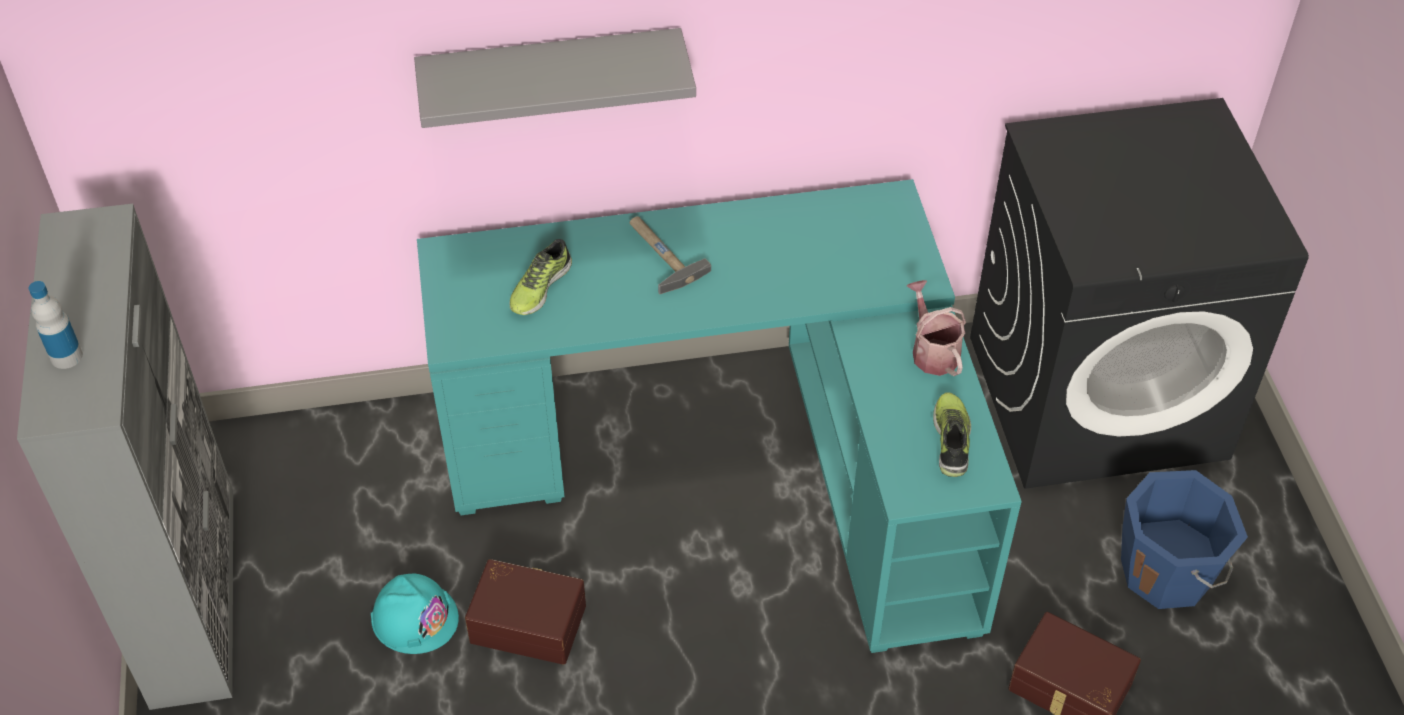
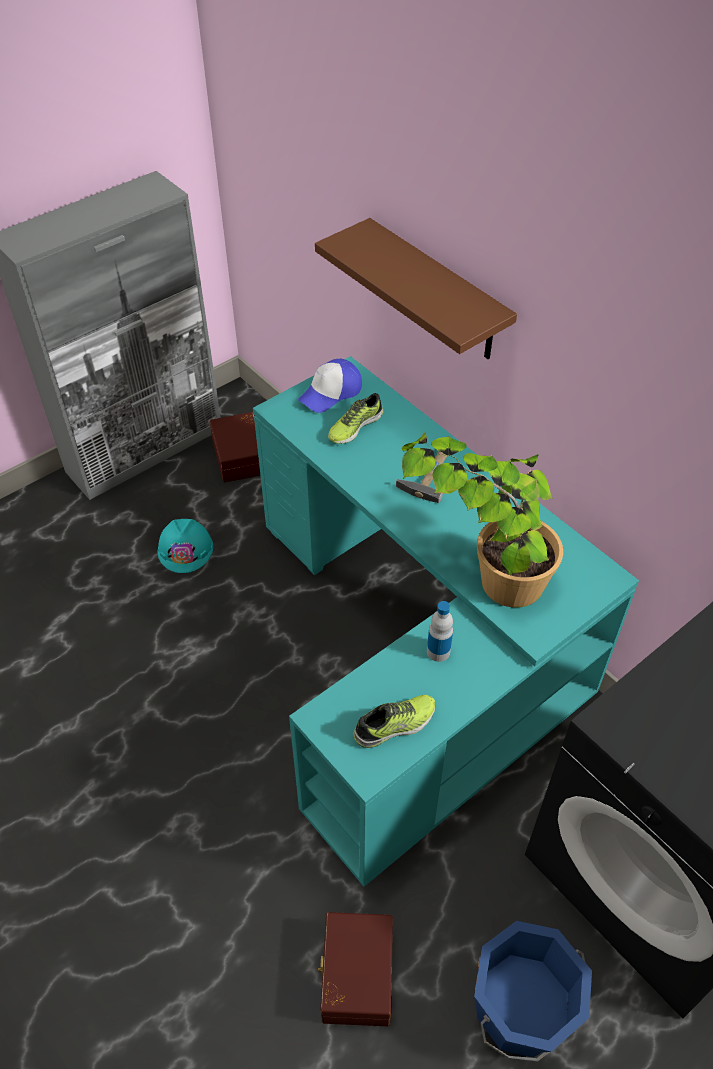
camera: 60 degrees right, 0 degrees up
bottle [28,281,83,369] -> bottle moved to [427,601,453,662]
grey shelf [414,28,696,128] -> brown shelf [315,218,517,359]
brown storage box [465,559,586,665] -> brown storage box moved to [210,412,260,483]
shoe [510,239,572,315] -> shoe turned 45 degrees counterclockwise [328,393,383,444]
watering can [907,280,966,376] -> none
none -> cap [298,359,362,413]
none -> potted plant [402,432,563,608]

